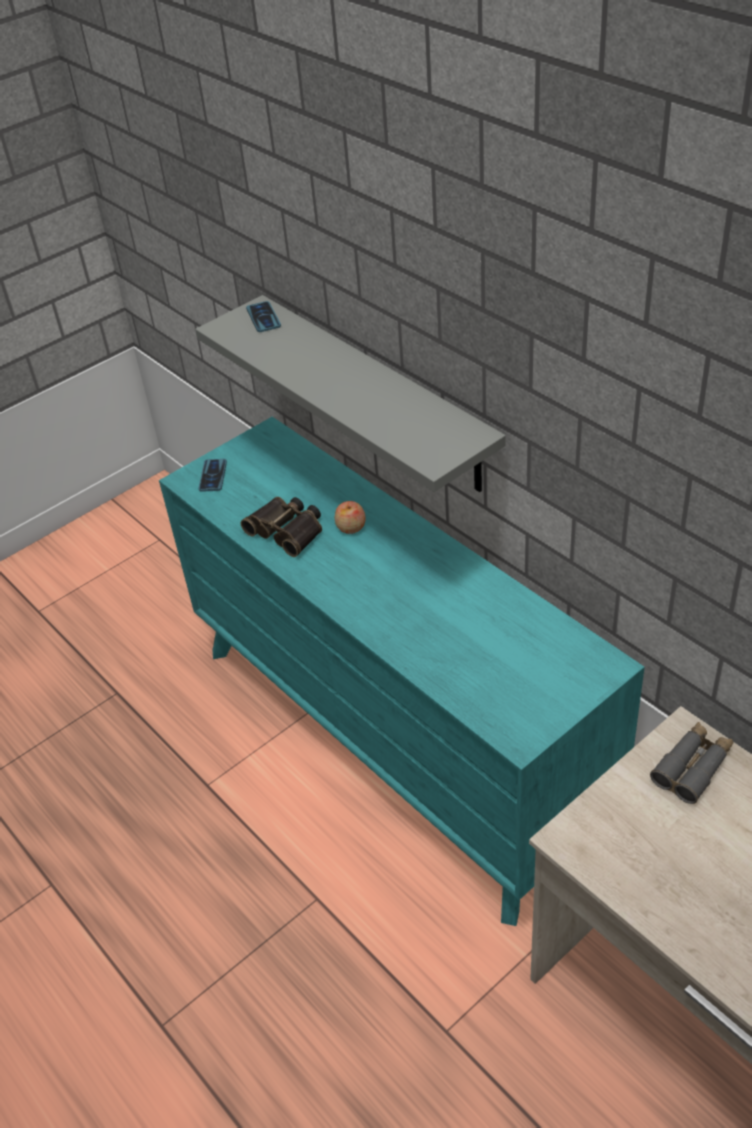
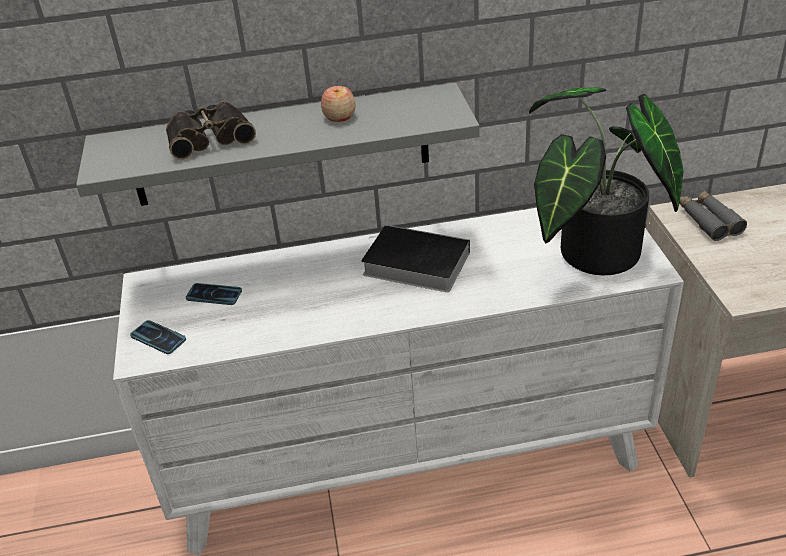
camera: 60 degrees left, 5 degrees down
turquoise dresser [159,417,645,926] -> white dresser [113,208,684,556]
binoculars [241,497,322,557] -> binoculars moved to [166,101,256,160]
phone [246,301,281,332] -> phone moved to [186,283,242,305]
apple [335,501,366,534] -> apple moved to [321,86,355,122]
none -> book [361,225,470,292]
none -> potted plant [529,87,684,275]

